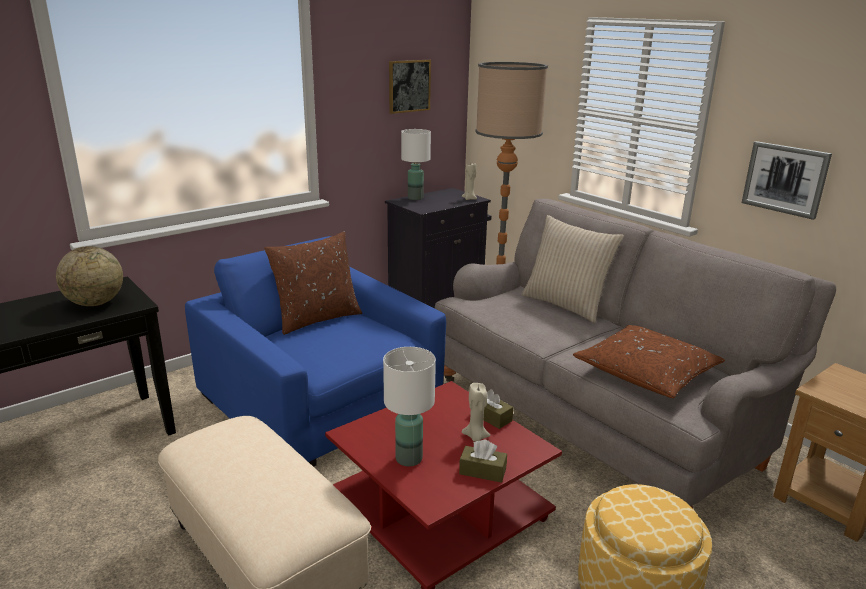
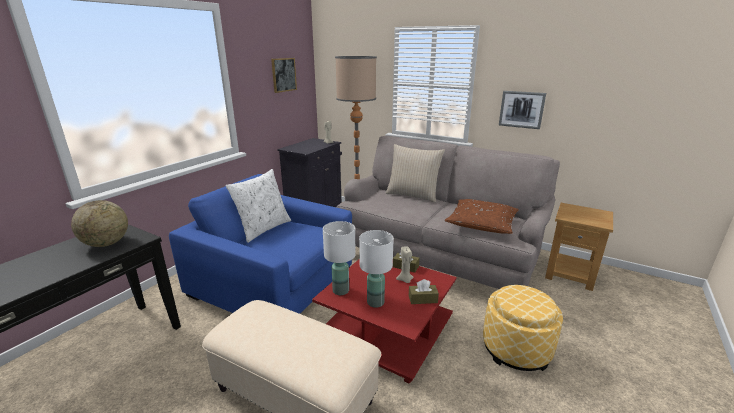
camera: 20 degrees left, 0 degrees up
brown pillow [264,231,362,335] -> white pillow [226,169,291,243]
white table lamp [401,129,431,200] -> white table lamp moved to [323,221,356,295]

